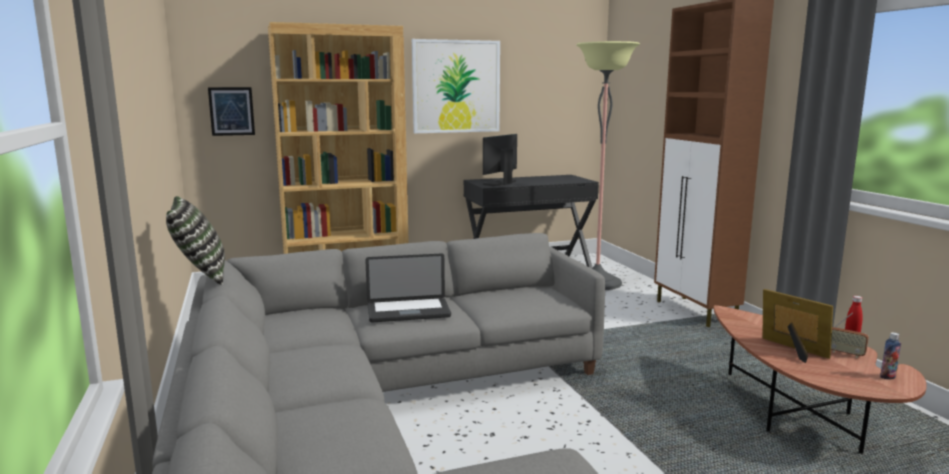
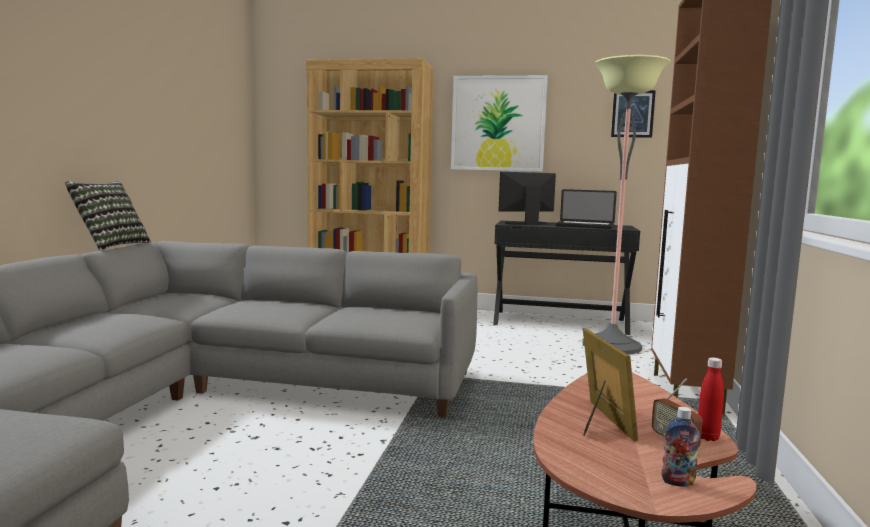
camera: 30 degrees right, 5 degrees down
picture [208,87,255,136] -> picture moved to [611,90,656,138]
laptop [365,254,451,322] -> laptop moved to [556,189,617,229]

